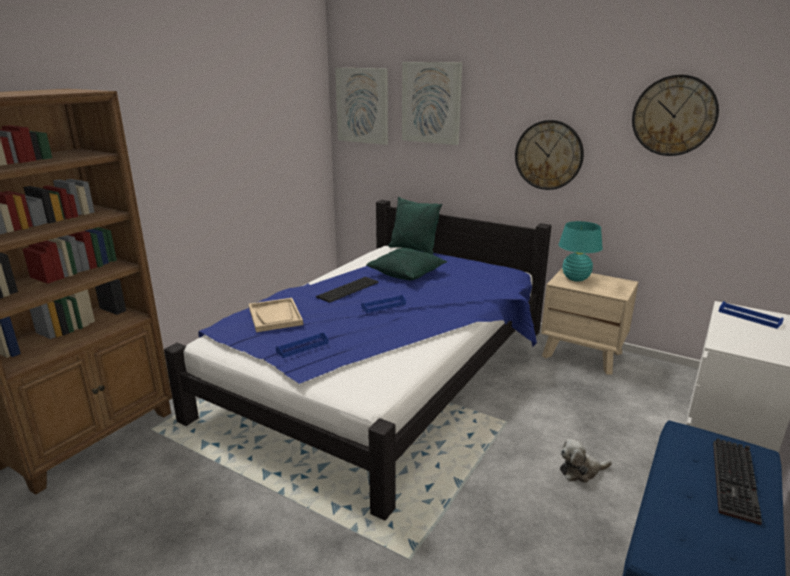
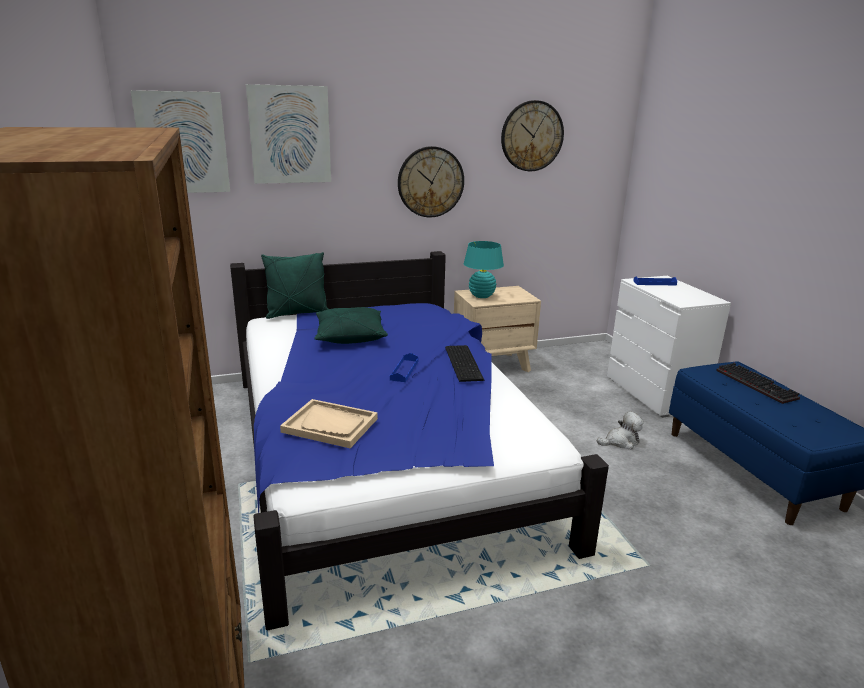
camera: 50 degrees left, 0 degrees up
blue tray [276,333,328,358] -> none
keyboard [316,277,378,303] -> keyboard moved to [445,345,485,382]
plush toy [560,439,612,483] -> plush toy turned 135 degrees counterclockwise [597,411,643,450]

